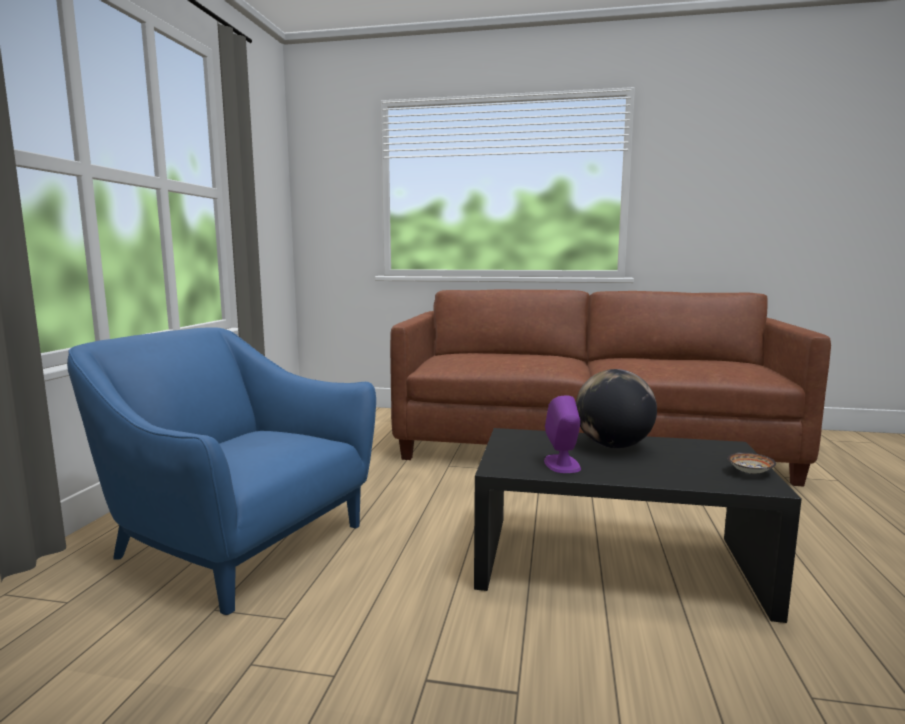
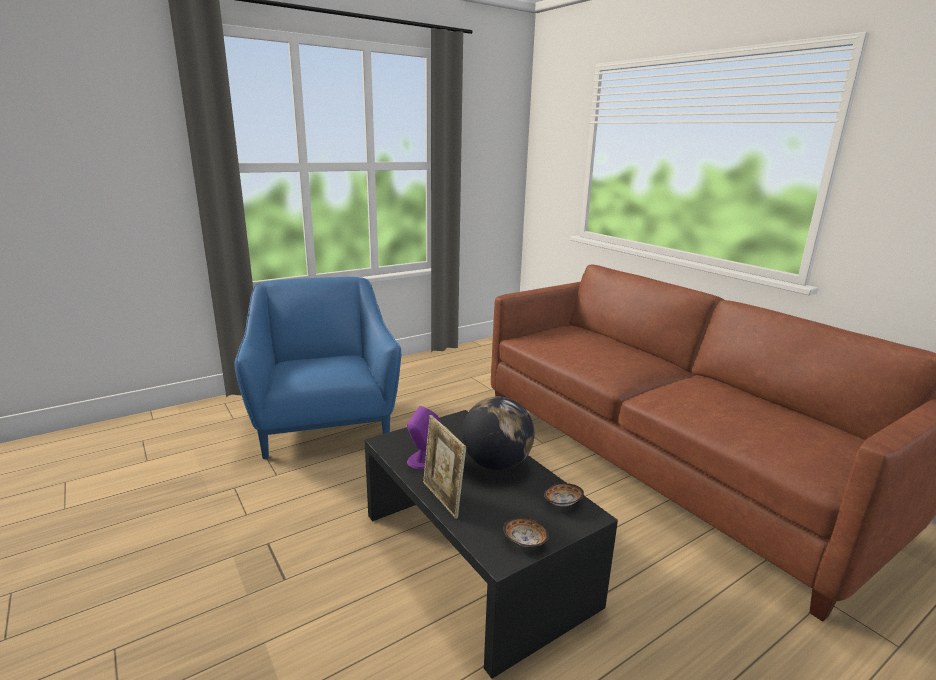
camera: 45 degrees right, 10 degrees up
none -> picture frame [423,415,466,519]
none -> bowl [544,483,584,506]

